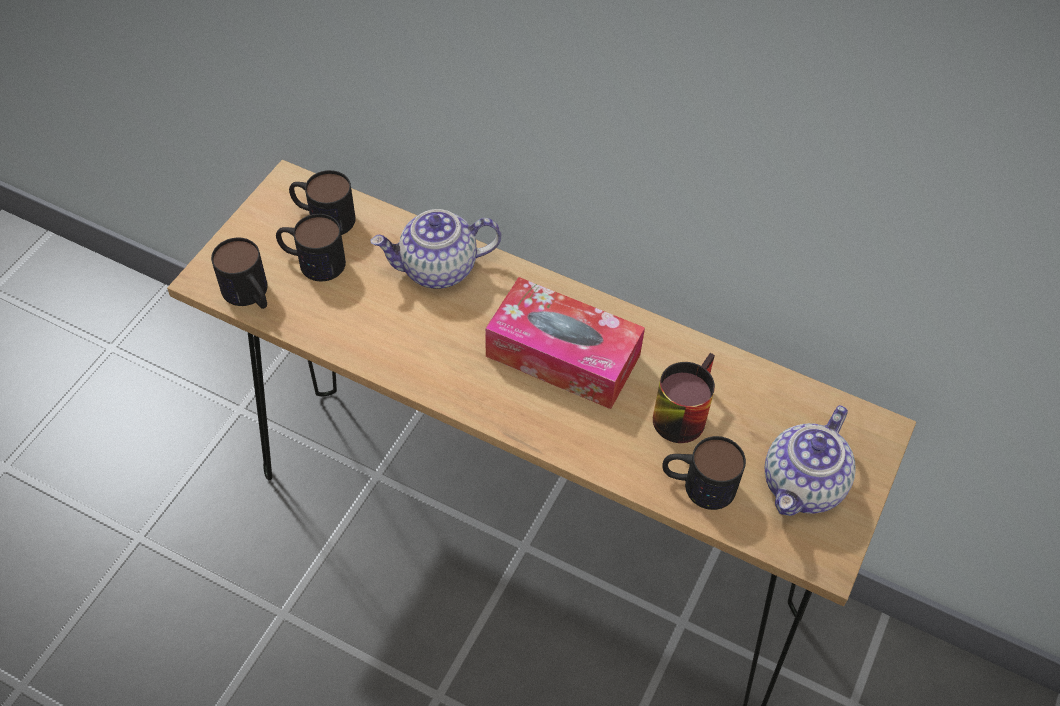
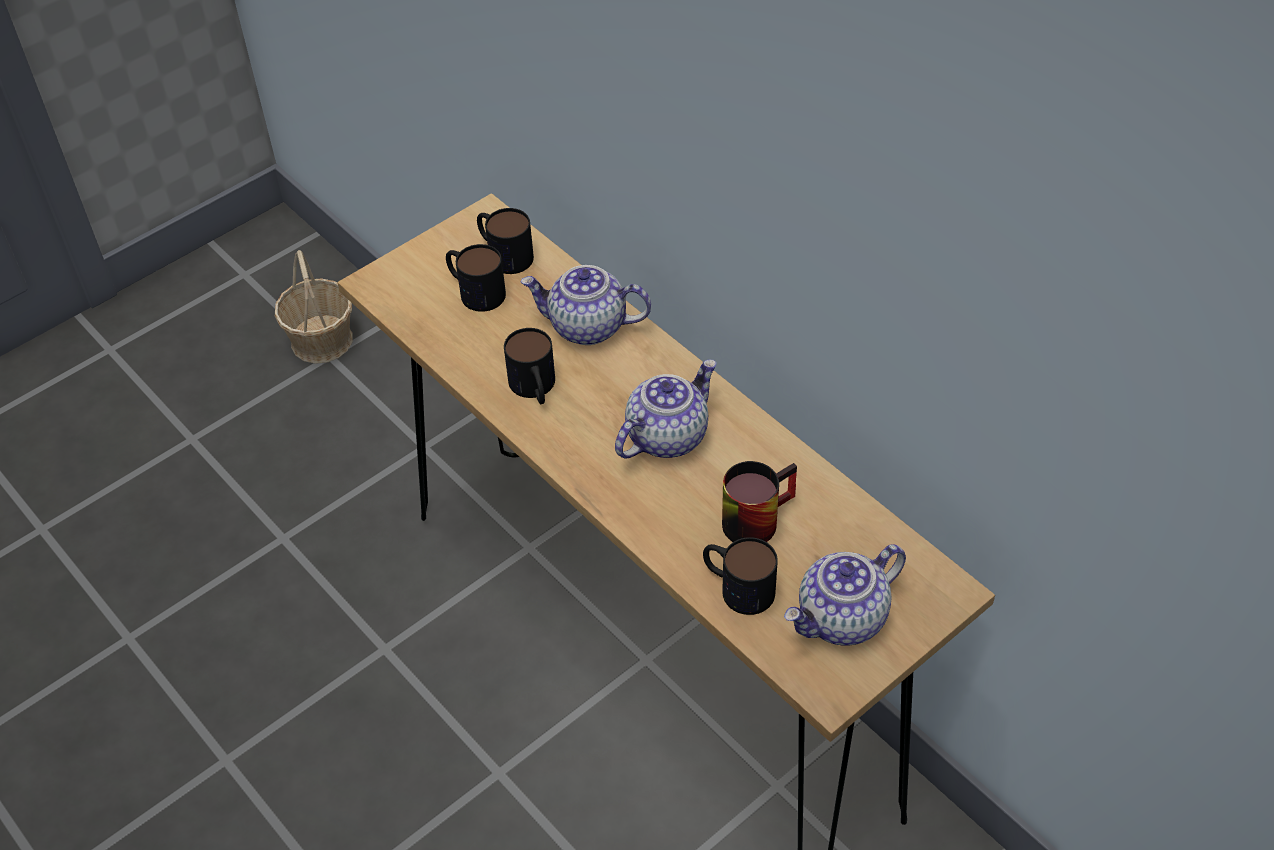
camera: 25 degrees right, 5 degrees down
mug [211,238,268,309] -> mug moved to [504,328,555,404]
tissue box [485,277,645,409] -> teapot [615,359,717,459]
none -> basket [275,250,353,364]

